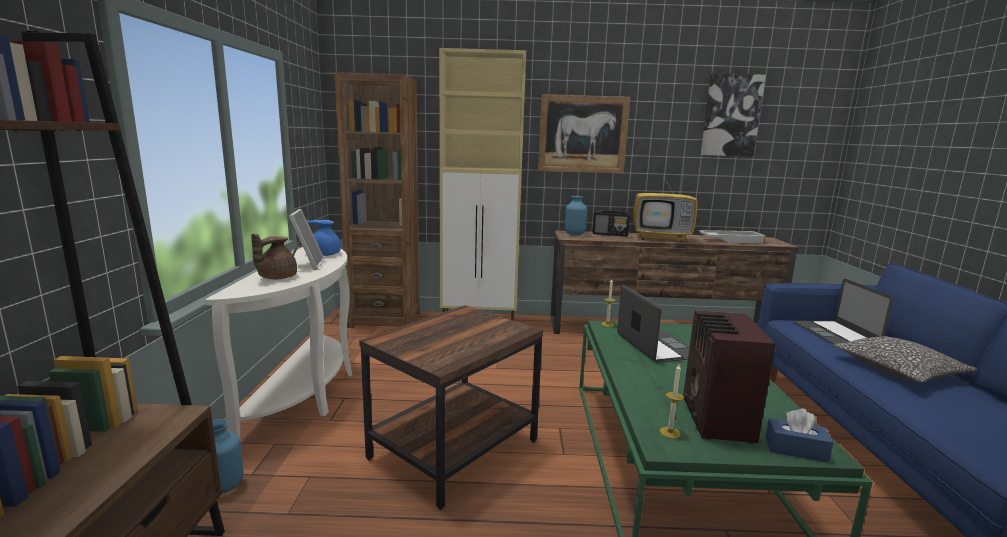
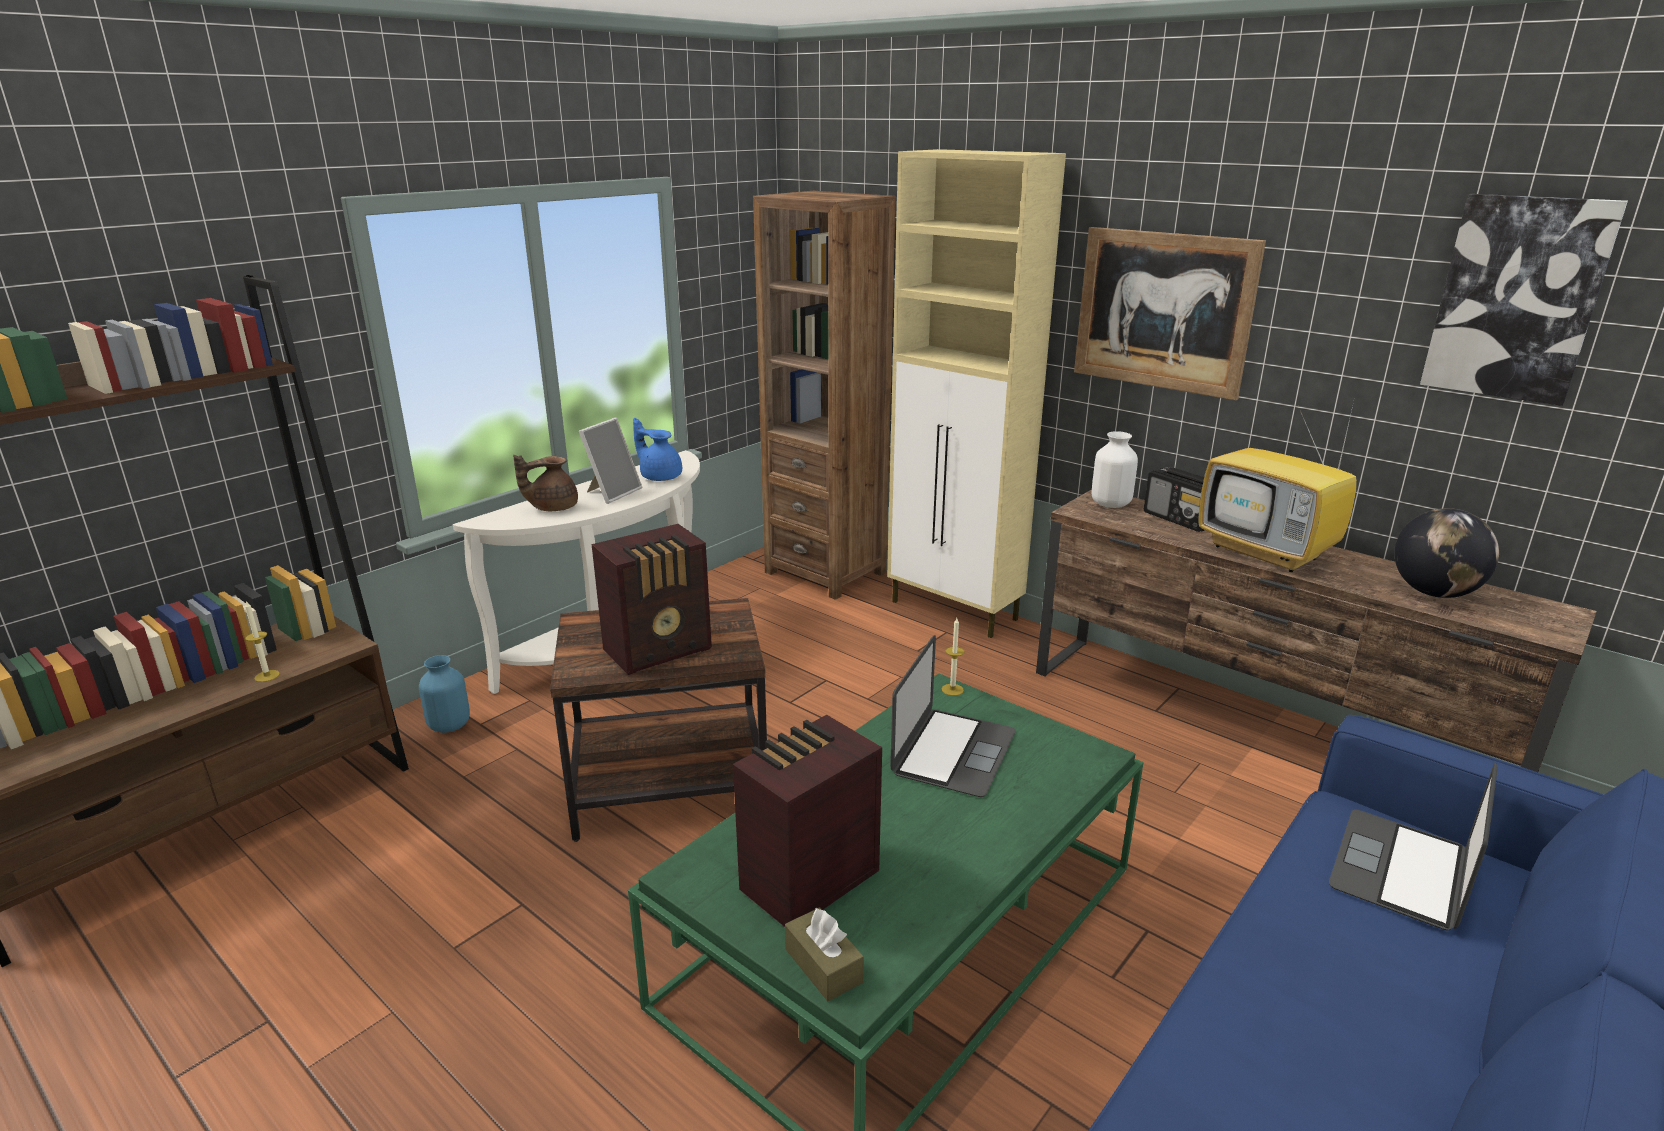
camera: 40 degrees right, 10 degrees up
blue vase [565,196,587,235] -> white vase [1092,431,1138,508]
candle [660,364,684,439] -> candle moved to [245,601,280,682]
white tray [699,230,766,243] -> globe [1394,508,1499,598]
blue tissue box [765,409,834,463] -> brown tissue box [785,907,864,1001]
pillow [833,336,977,383] -> none
none -> radio [592,524,712,675]

